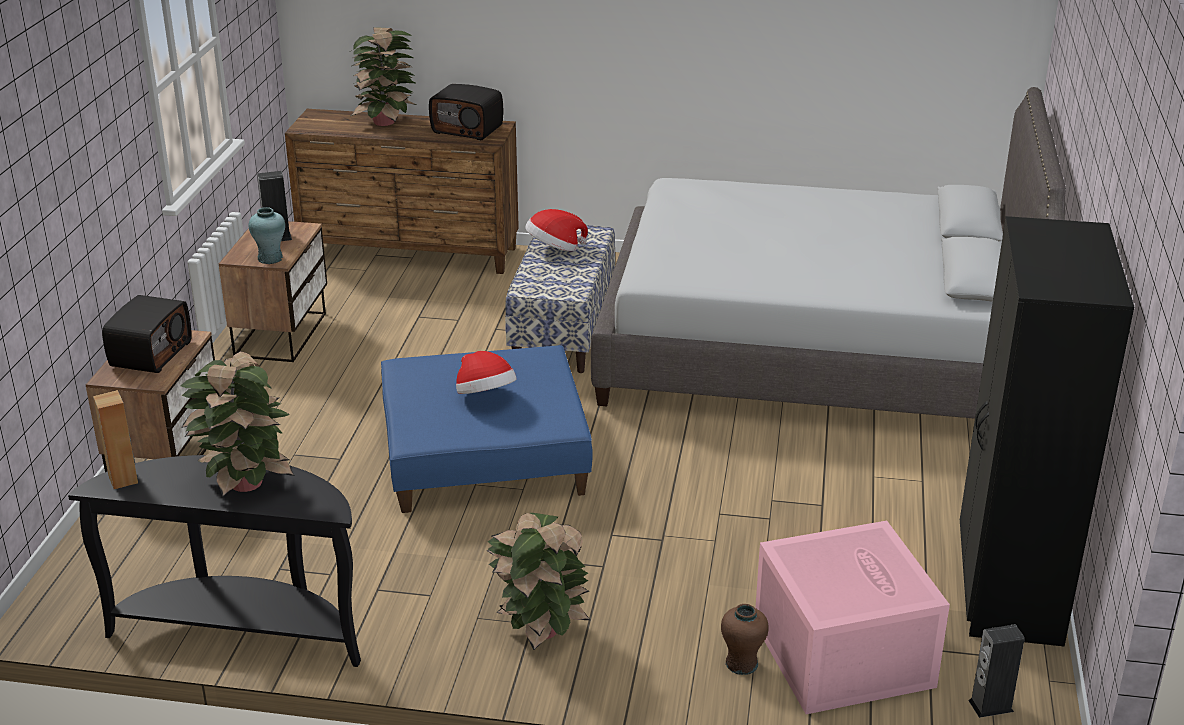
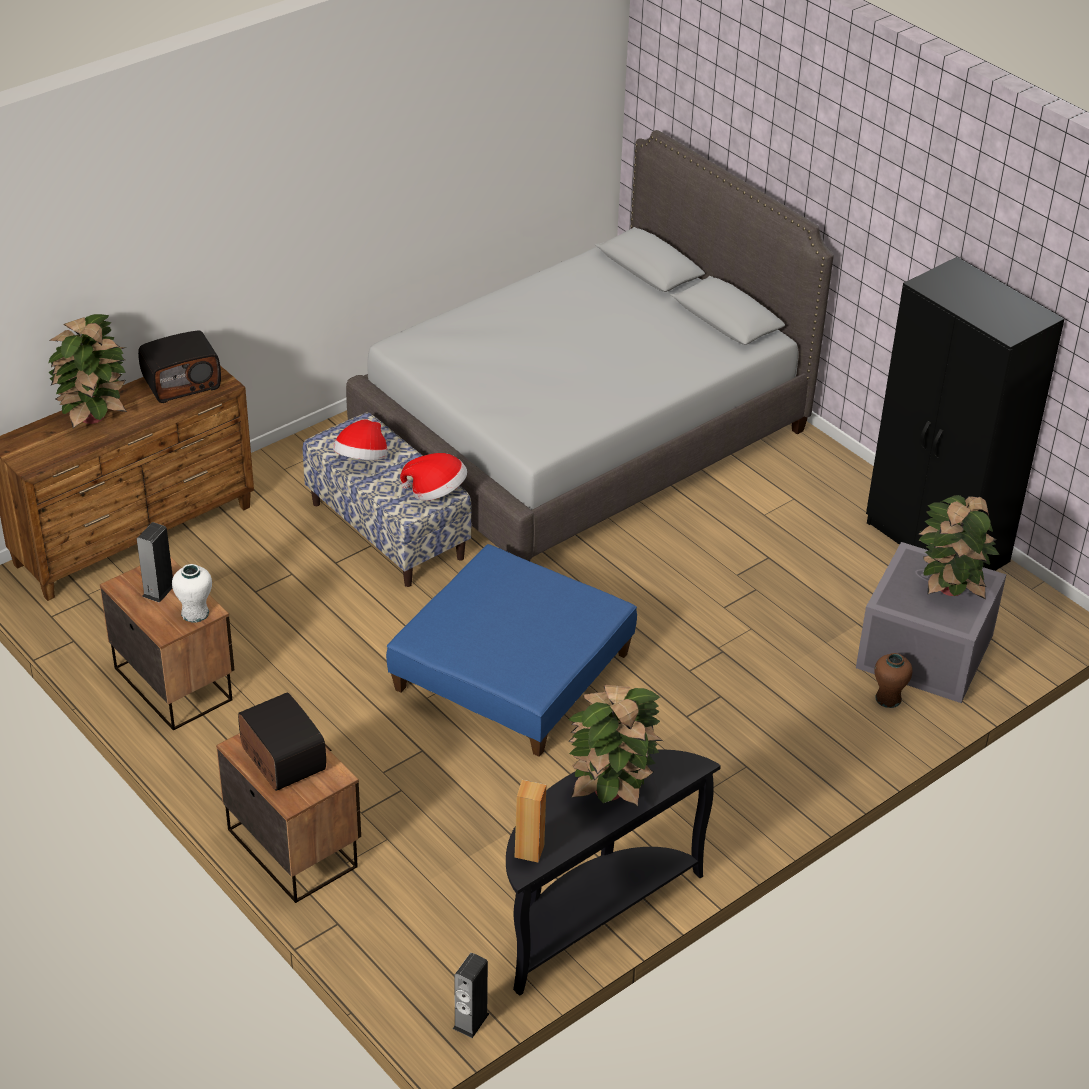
camera: 50 degrees left, 10 degrees up
turquoise vase [249,207,285,264] -> white vase [172,564,212,623]
hat [456,351,516,394] -> hat moved to [400,453,467,501]
potted plant [486,513,590,650] -> potted plant moved to [918,495,1000,600]
pink storage box [755,521,950,714] -> grey storage box [856,542,1007,703]
speaker [968,624,1024,718] -> speaker moved to [453,953,489,1038]

